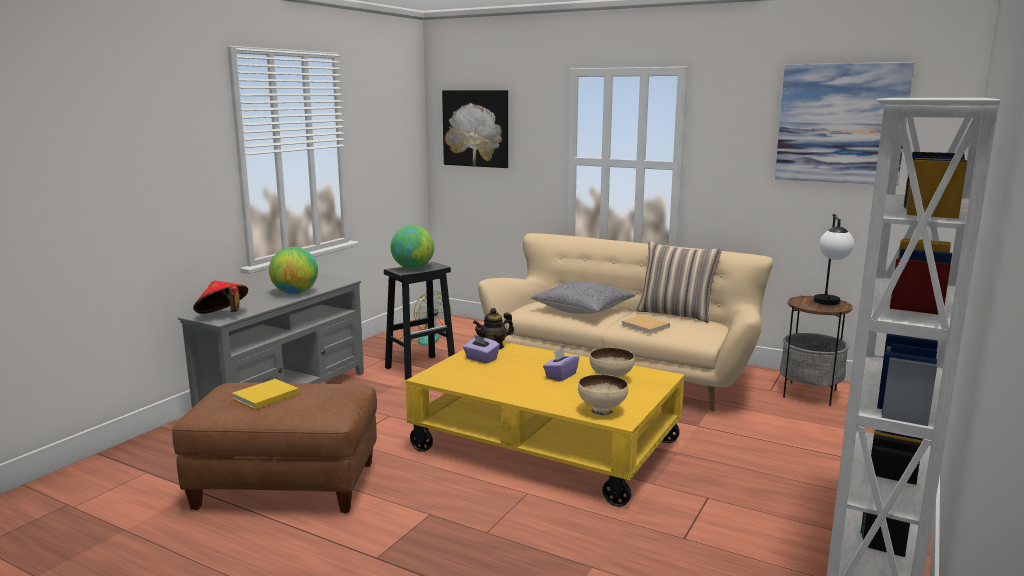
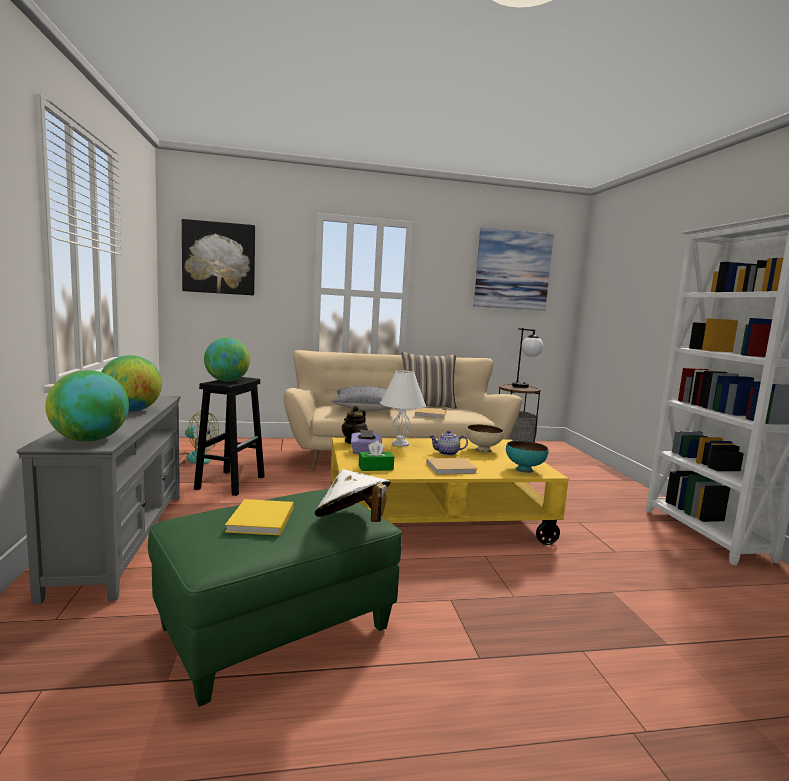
camera: 40 degrees left, 5 degrees down
brown ottoman [172,383,377,513] -> green ottoman [148,489,402,707]
red hat [193,281,248,314] -> globe [45,370,129,442]
purple tissue box [543,348,579,381] -> teapot [430,430,468,456]
beige bowl [578,374,628,416] -> turquoise bowl [506,441,548,473]
none -> white hat [315,469,391,522]
none -> green tissue box [359,441,394,471]
none -> white table lamp [380,370,426,447]
none -> beige book [426,458,478,475]

